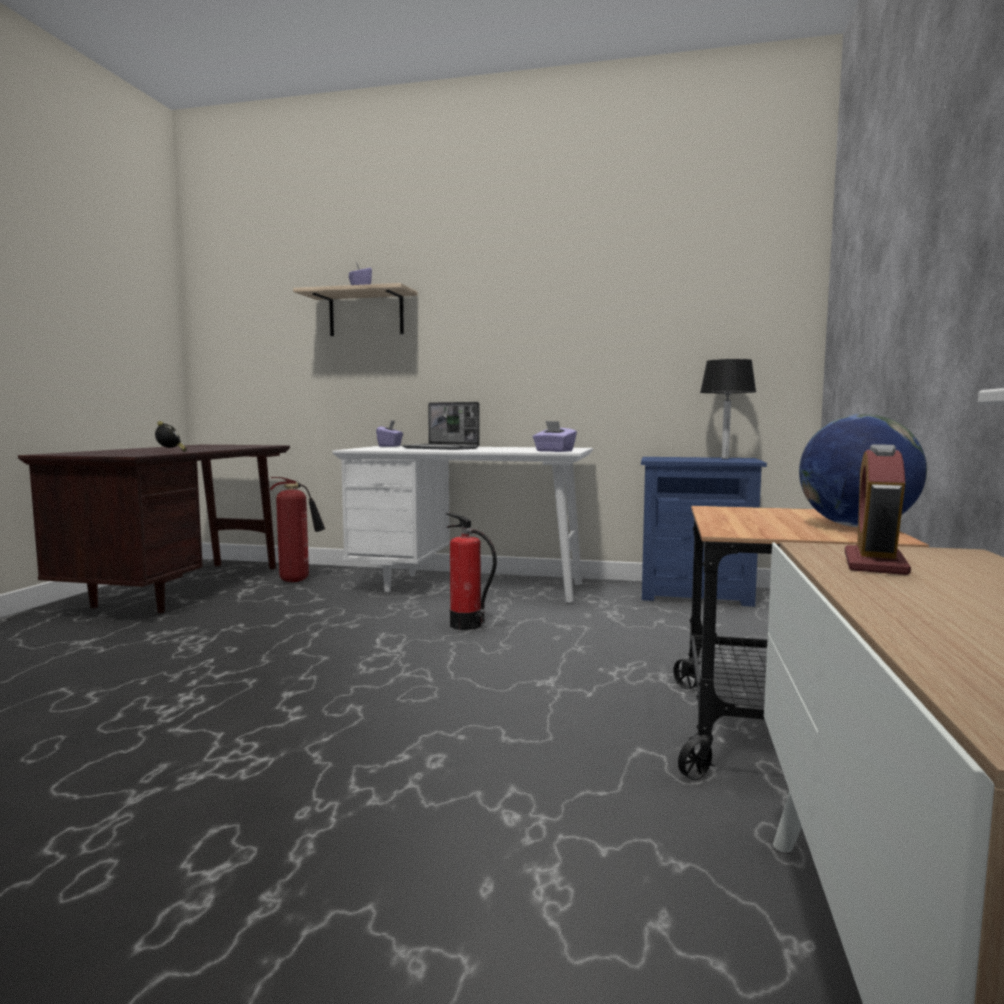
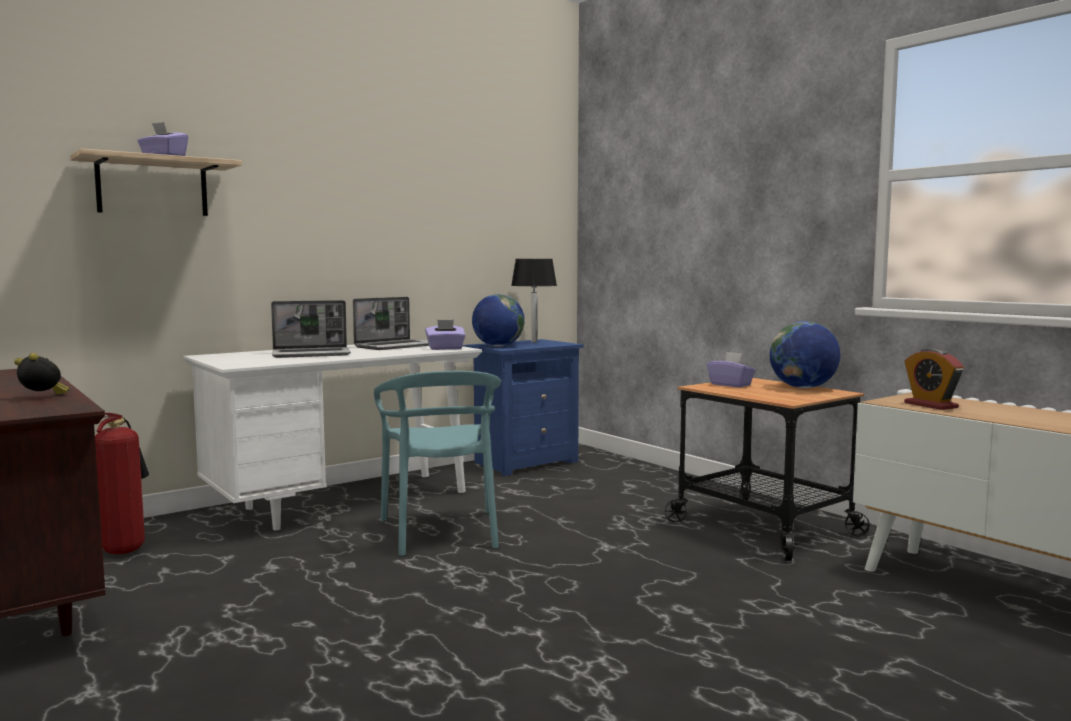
camera: 50 degrees left, 0 degrees up
purple tissue box [376,421,403,447] -> purple tissue box moved to [707,352,756,387]
fire extinguisher [445,513,497,630] -> turquoise chair [374,371,501,556]
none -> laptop [353,297,429,350]
none -> globe [472,294,525,347]

